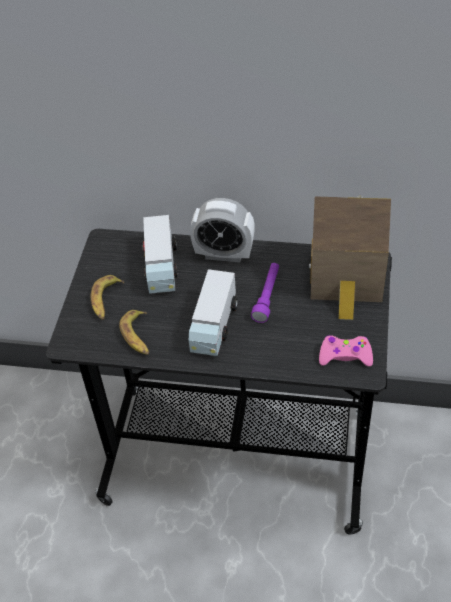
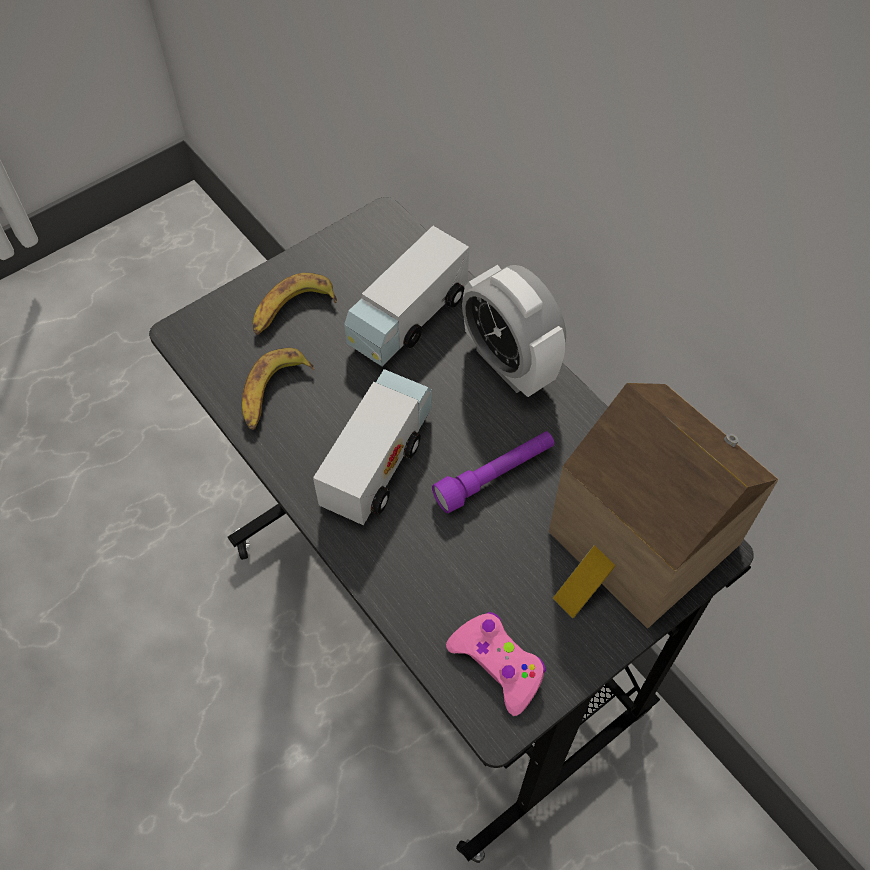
camera: 40 degrees right, 10 degrees up
toy truck [189,269,238,356] -> toy truck turned 150 degrees clockwise [313,369,432,525]

